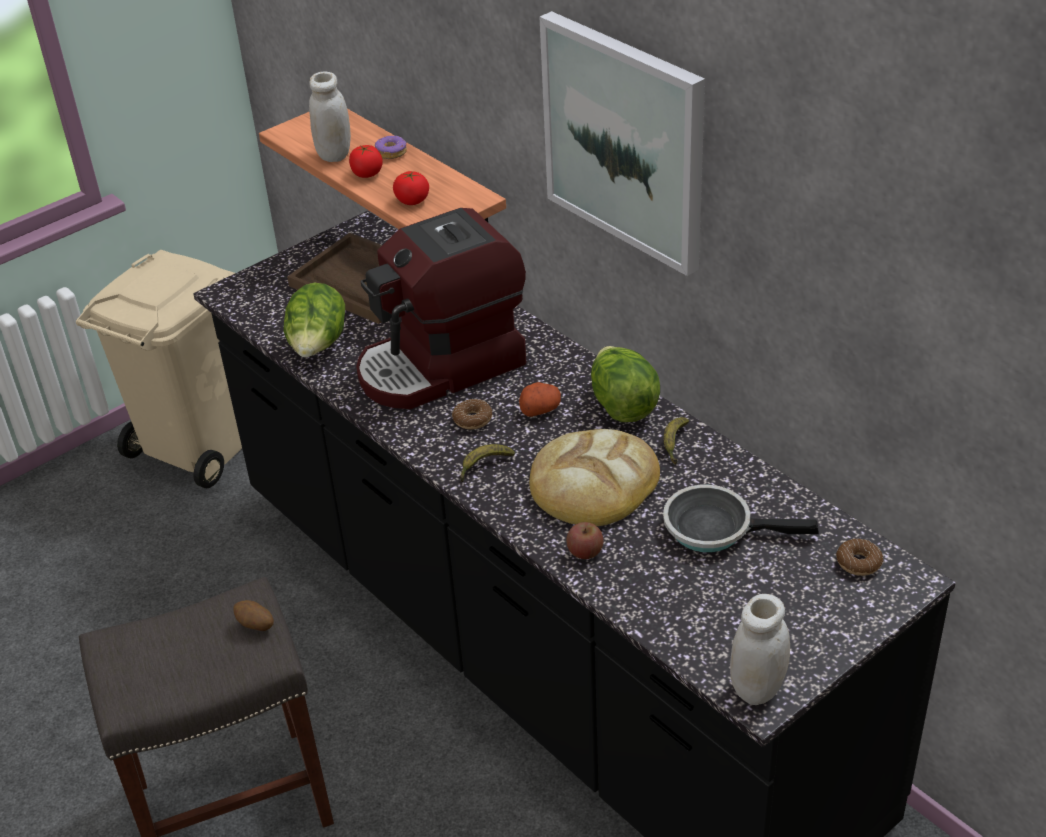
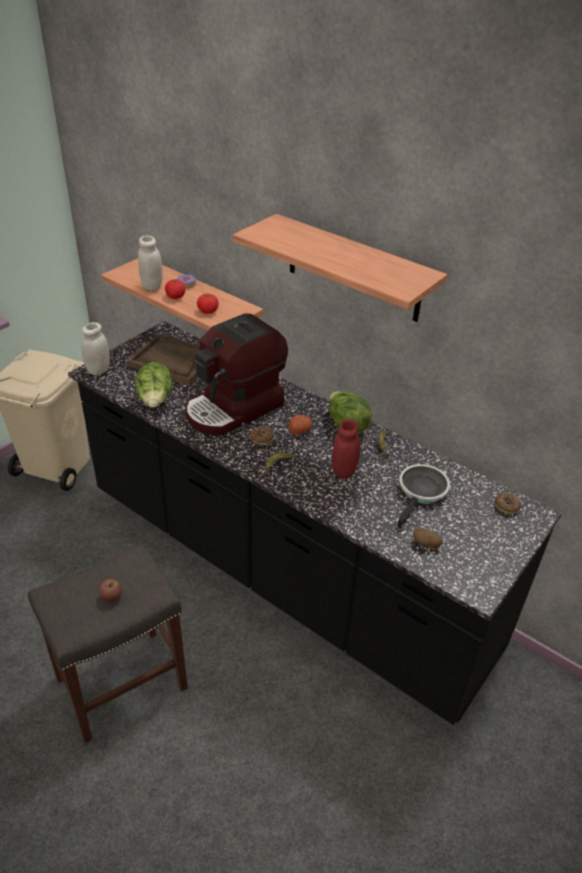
camera: 15 degrees left, 0 degrees up
potato [233,600,274,631] -> potato moved to [413,528,443,548]
bread [529,429,660,526] -> red jar [332,420,361,479]
picture [539,11,705,276] -> shelf [233,214,447,322]
apple [566,522,604,559] -> apple moved to [99,579,122,602]
frying pan [663,485,819,552] -> frying pan turned 120 degrees clockwise [398,464,450,528]
white jar [730,594,790,705] -> white jar moved to [81,322,110,376]

